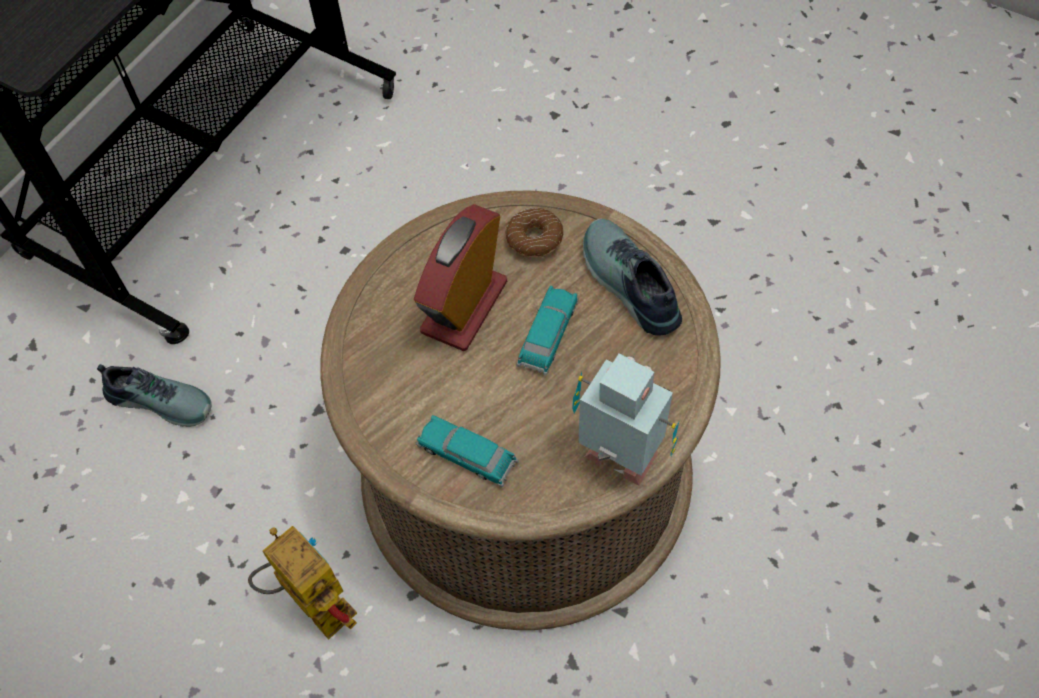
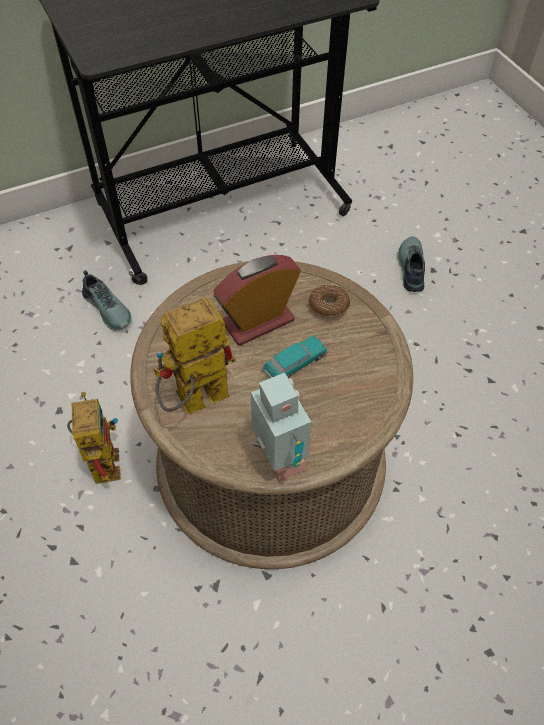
camera: 30 degrees right, 5 degrees down
toy car [416,415,519,487] -> toy robot [153,297,236,414]
shoe [583,219,682,336] -> shoe moved to [397,236,425,292]

